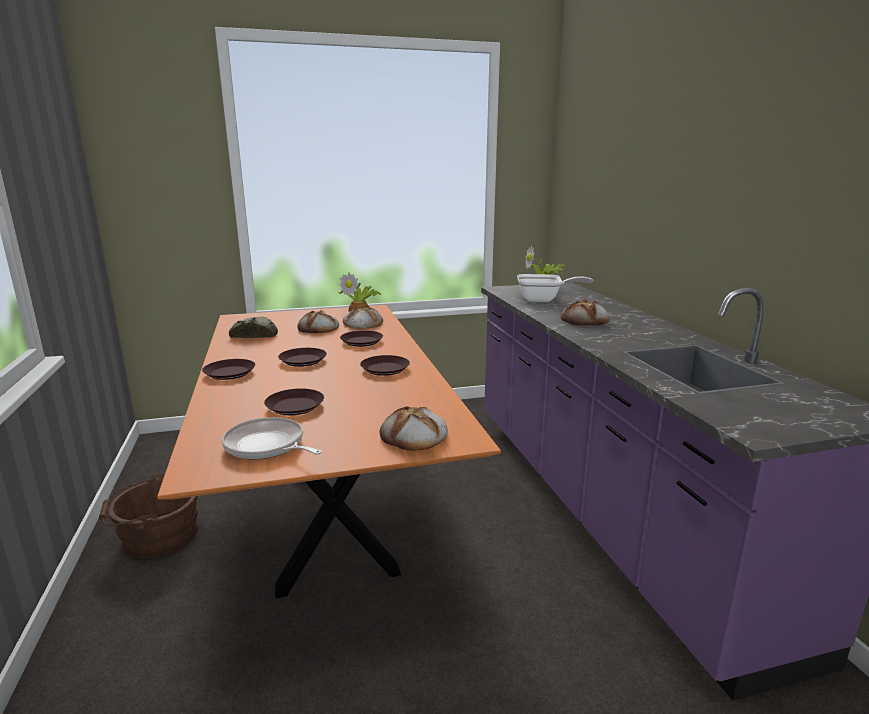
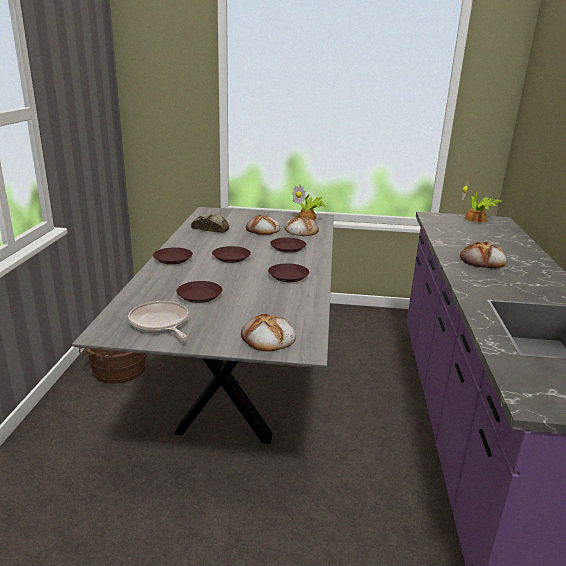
camera: 20 degrees right, 5 degrees up
orange dining table [157,305,501,598] -> grey dining table [72,207,334,444]
frying pan [517,274,593,302] -> none

